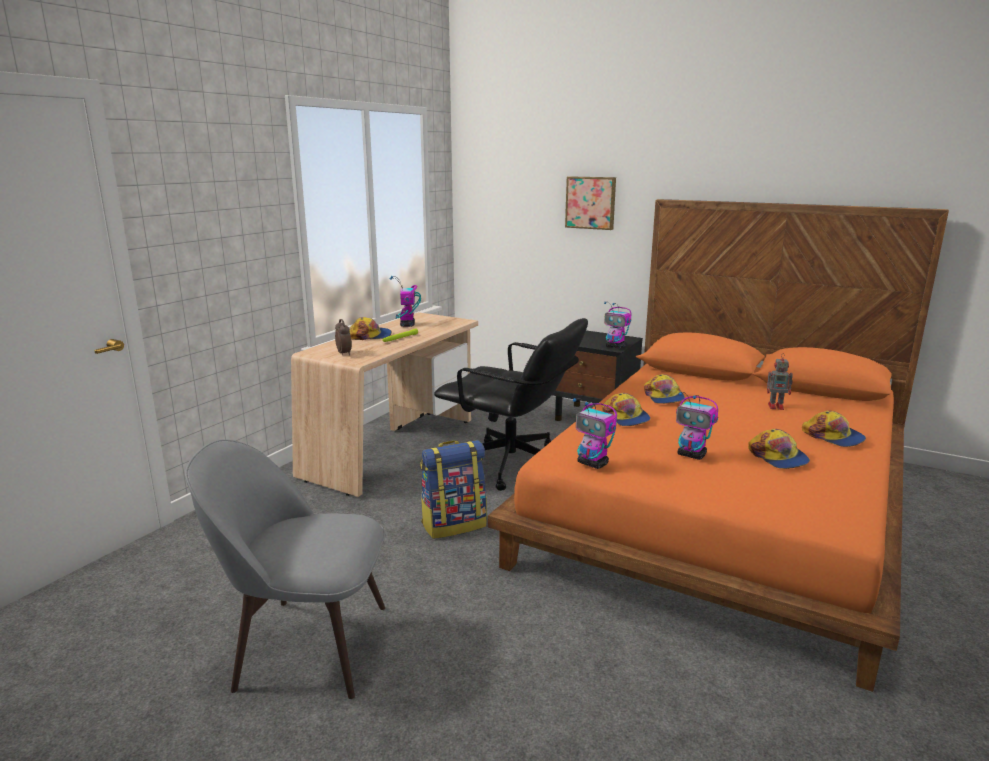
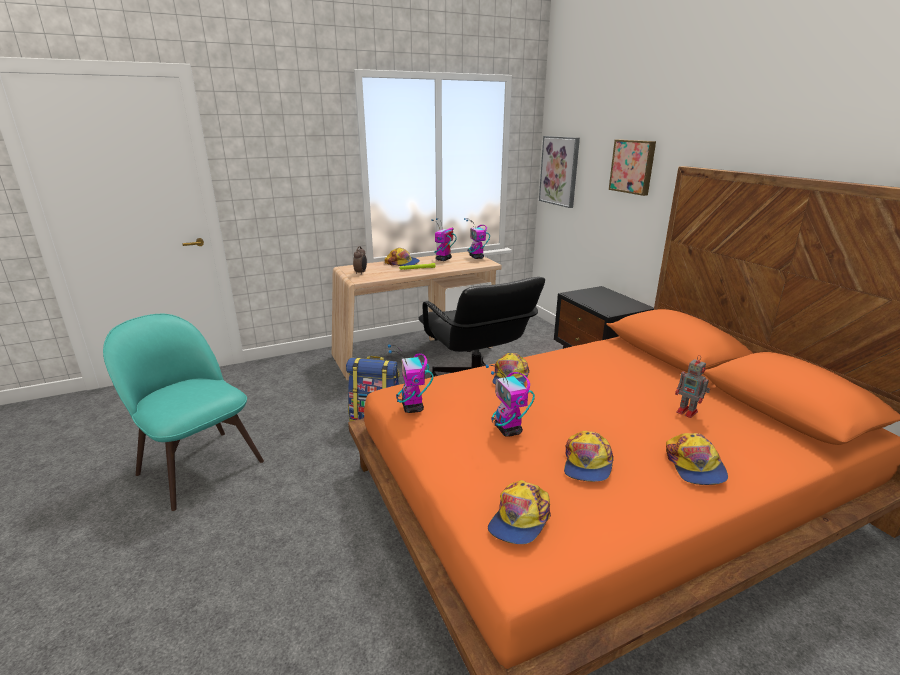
camera: 35 degrees right, 5 degrees up
grey chair [185,439,386,699] -> turquoise chair [103,314,264,511]
toy robot [604,302,632,349] -> toy robot moved to [464,218,490,259]
cap [644,374,685,404] -> cap moved to [488,480,551,544]
none -> picture [539,136,580,208]

